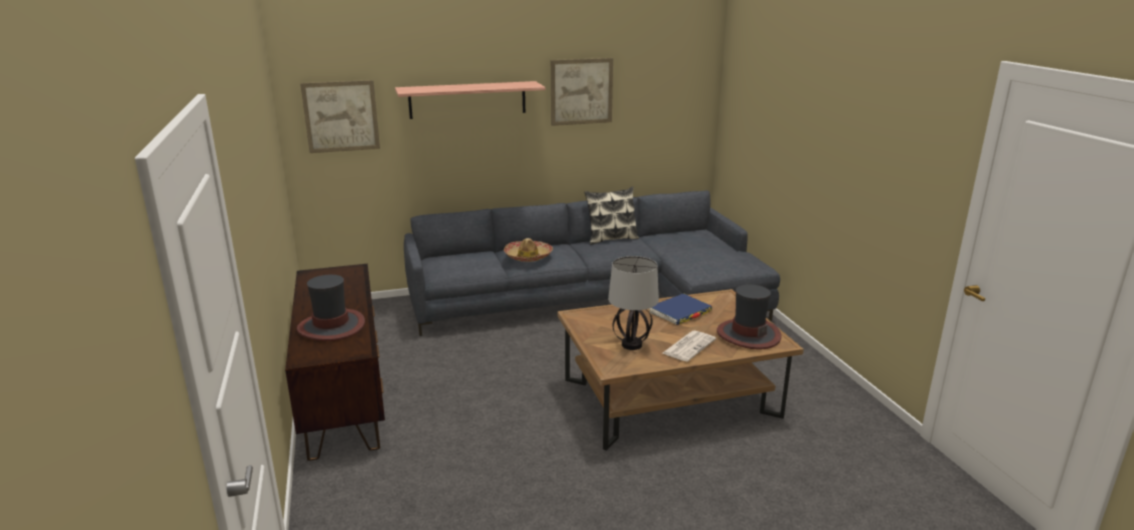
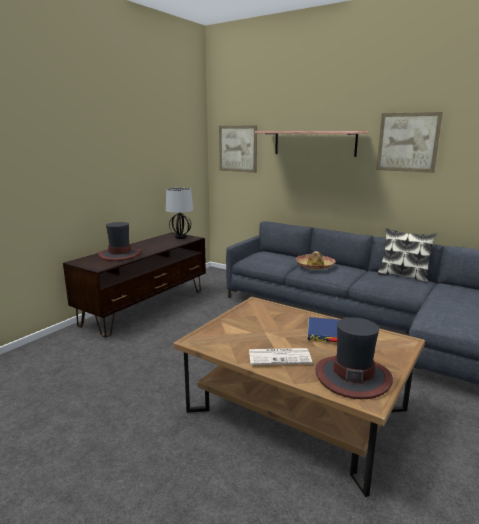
camera: 50 degrees right, 5 degrees down
table lamp [608,256,659,350] -> table lamp moved to [166,188,193,239]

